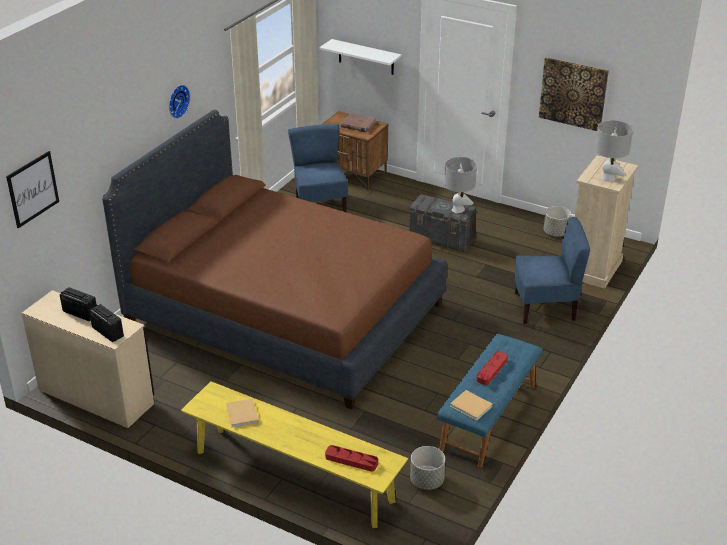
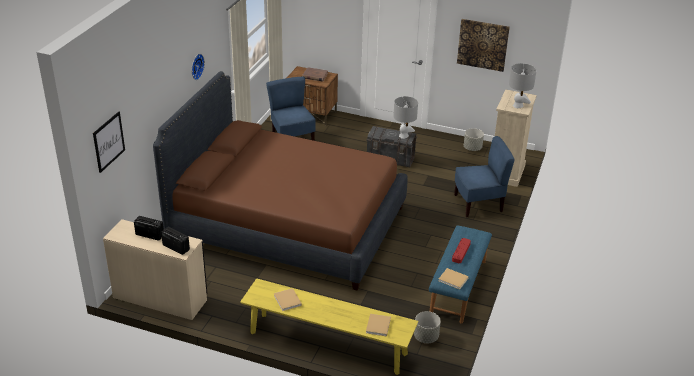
camera: 10 degrees left, 0 degrees up
white shelf [319,39,402,75] -> none
red tray [325,445,378,472] -> beige book [366,314,391,337]

